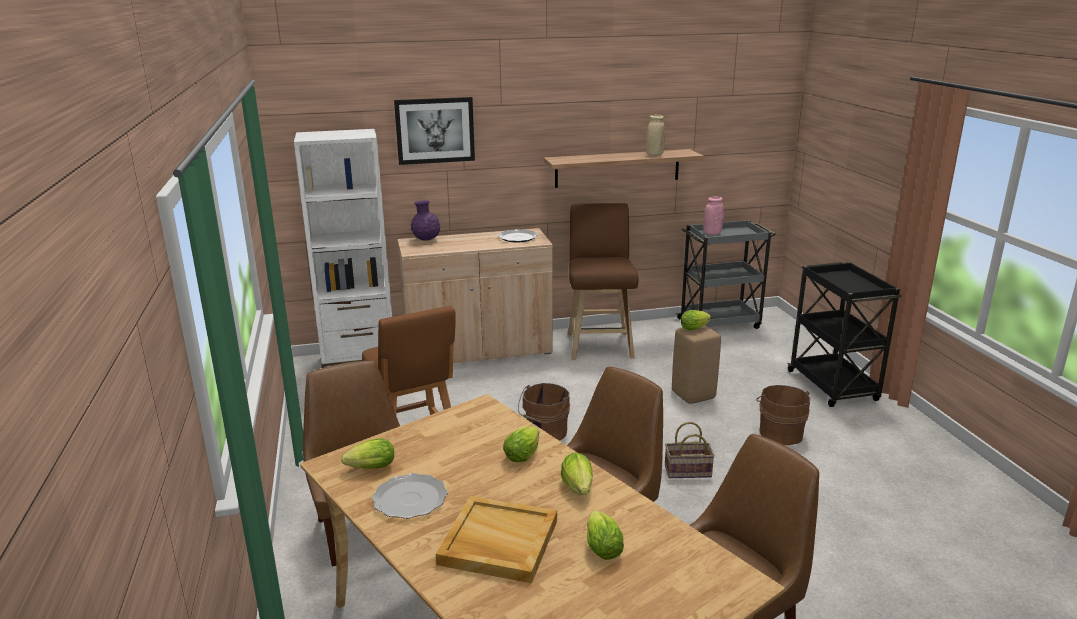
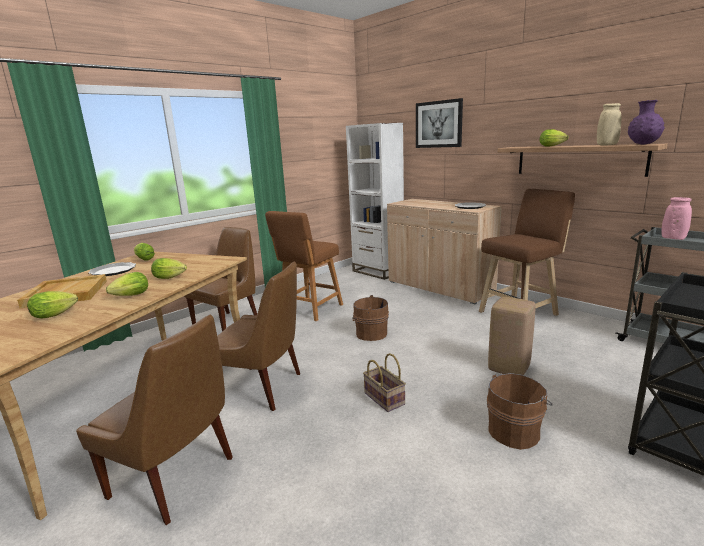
camera: 60 degrees right, 5 degrees down
purple vase [410,200,440,241] -> purple vase moved to [628,100,665,145]
lettuce [681,310,711,330] -> lettuce moved to [539,129,568,147]

